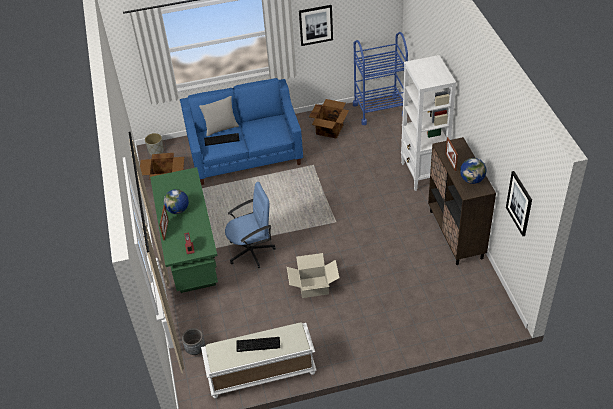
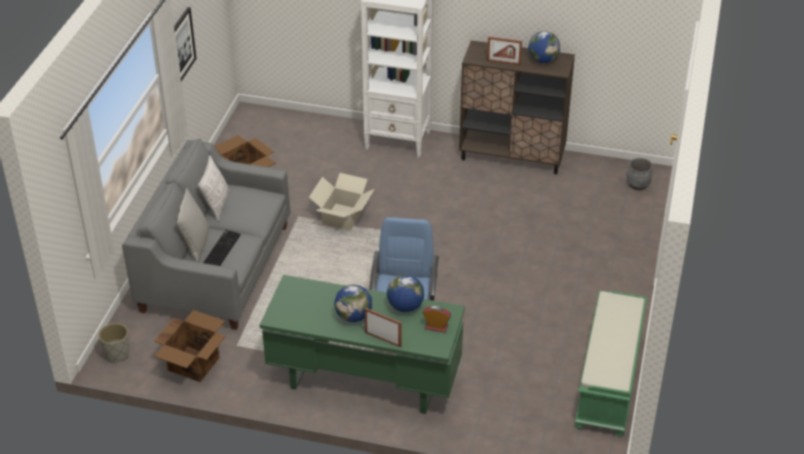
camera: 65 degrees left, 5 degrees down
blue sofa [180,78,303,185] -> grey sofa [122,138,291,330]
grey planter [182,328,205,355] -> grey planter moved to [627,158,653,190]
white bench [201,322,317,398] -> green bench [575,290,647,437]
keyboard [236,337,280,352] -> none
cardboard box [287,253,340,298] -> cardboard box moved to [309,173,374,231]
blue cart [353,32,408,125] -> none
picture [506,171,532,236] -> none
none -> pillow [198,155,230,221]
none -> globe [387,275,424,312]

